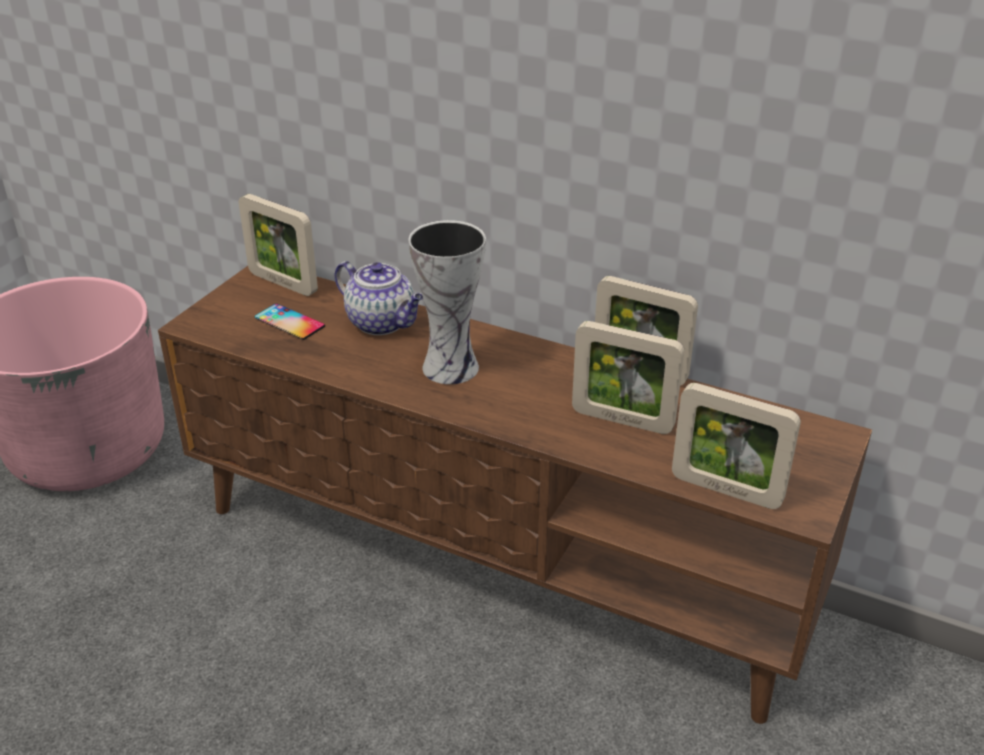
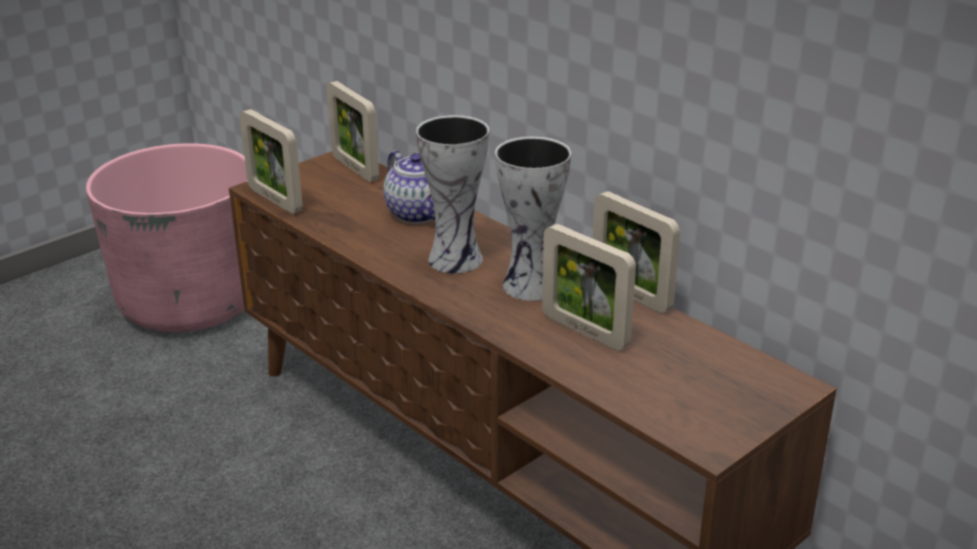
camera: 20 degrees right, 5 degrees down
phone [255,304,325,340] -> none
picture frame [672,383,801,509] -> picture frame moved to [240,109,303,214]
none -> vase [495,137,571,301]

